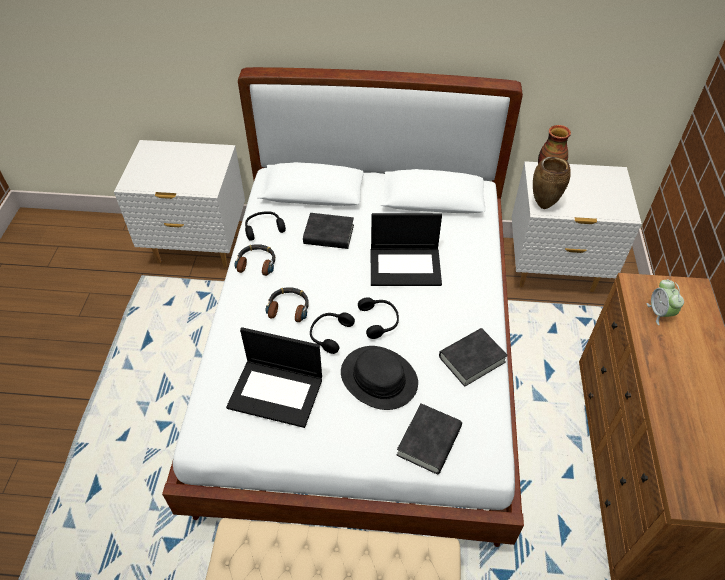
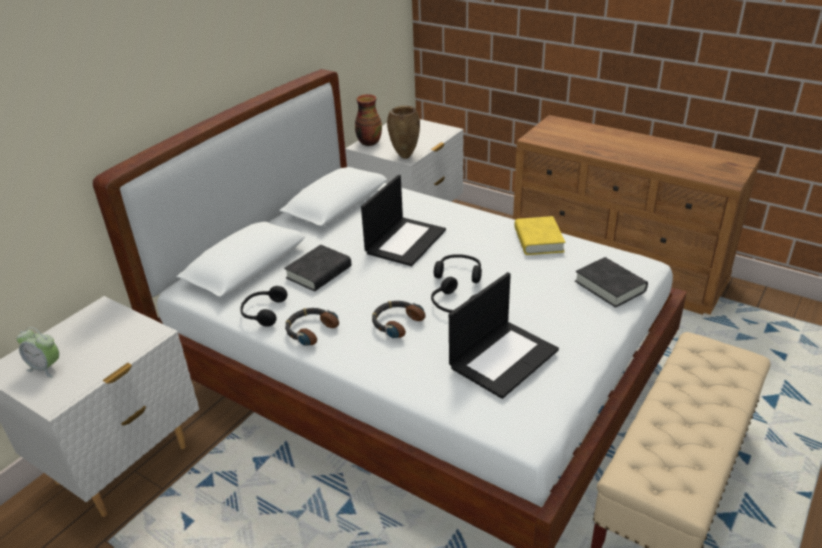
camera: 60 degrees left, 15 degrees down
black hat [341,346,418,410] -> none
black book [439,328,508,387] -> yellow book [514,216,565,255]
alarm clock [646,279,684,325] -> alarm clock moved to [17,327,59,378]

